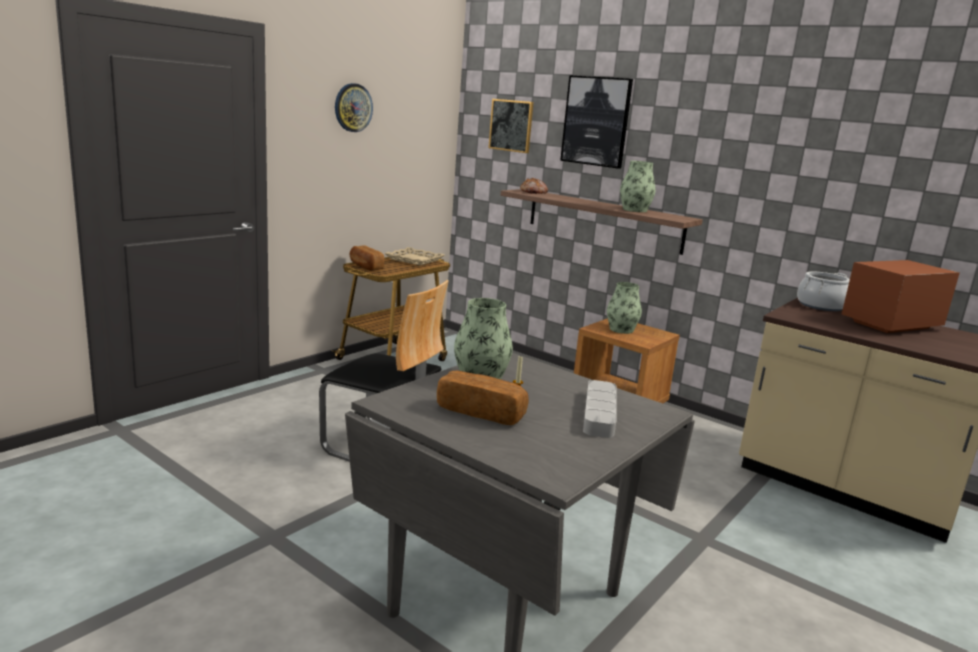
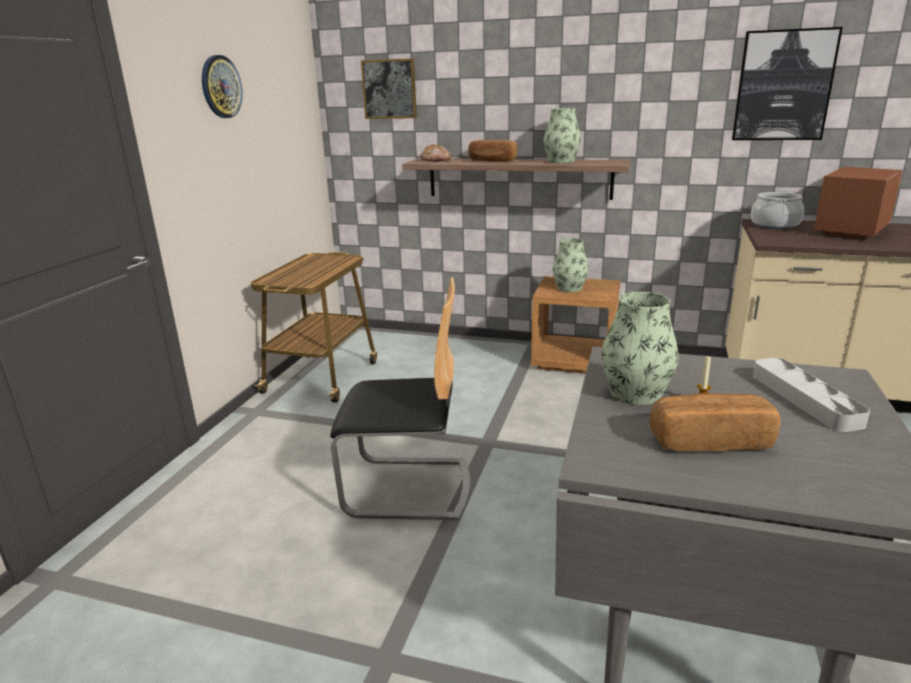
camera: 20 degrees left, 5 degrees up
bread [350,245,384,270] -> bread moved to [468,140,517,162]
beige tray [384,247,445,265] -> none
picture [560,75,633,169] -> picture moved to [732,27,843,140]

